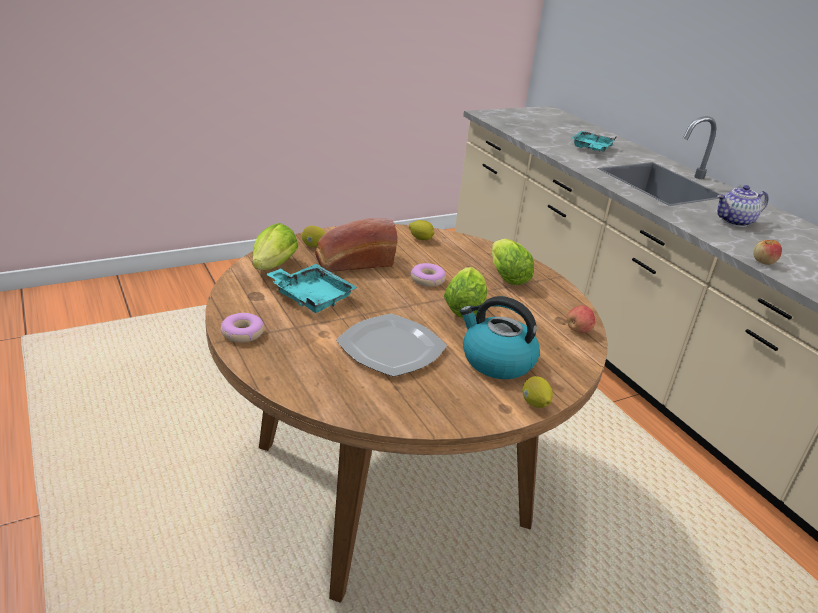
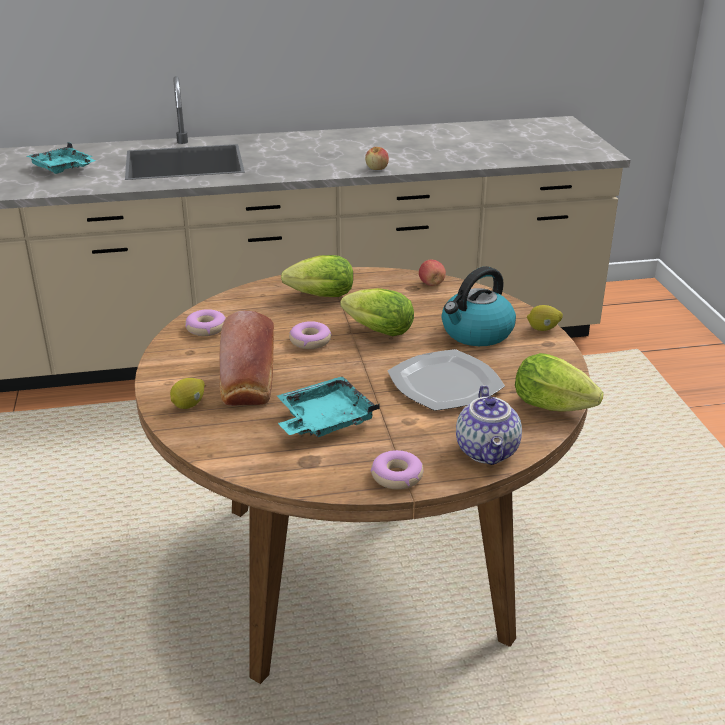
camera: 70 degrees left, 0 degrees up
lettuce [252,223,298,270] -> lettuce moved to [515,353,604,412]
lemon [409,220,434,240] -> donut [185,309,226,336]
teapot [717,185,769,227] -> teapot moved to [456,385,522,465]

